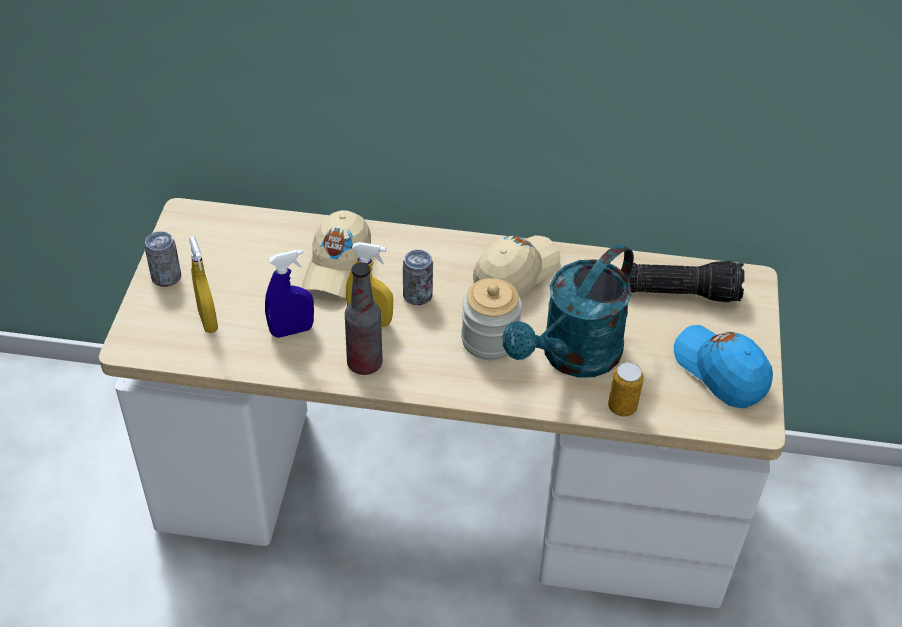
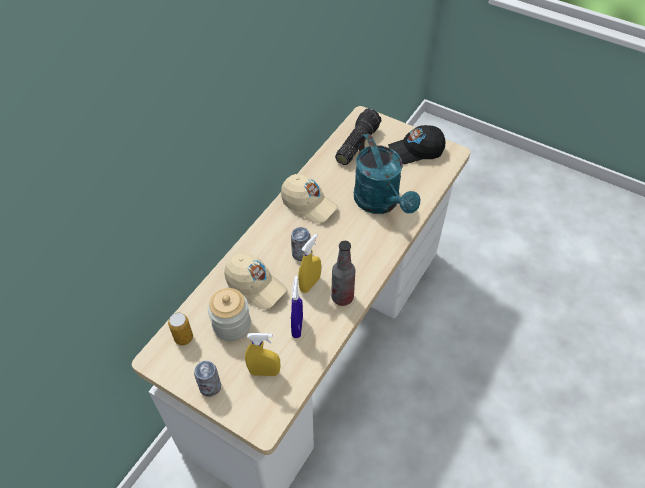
camera: 65 degrees left, 5 degrees up
jar [461,278,522,360] -> jar moved to [208,288,251,341]
beige cap [473,235,560,299] -> beige cap turned 150 degrees clockwise [281,174,338,224]
can [608,362,644,417] -> can moved to [168,313,193,345]
blue cap [674,325,773,409] -> black cap [388,125,445,164]

